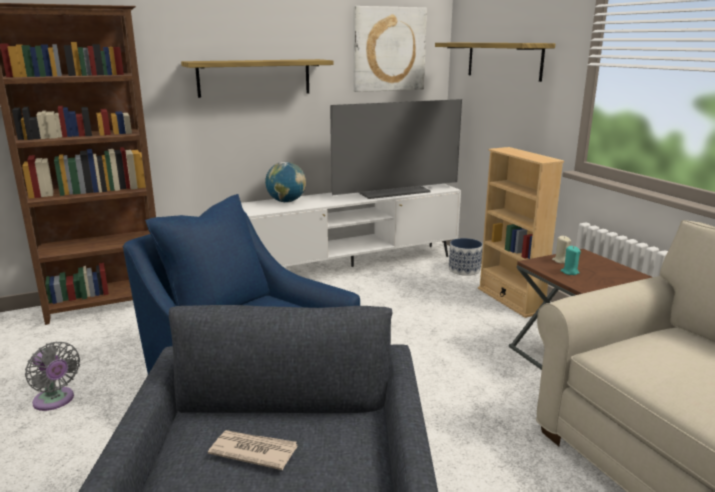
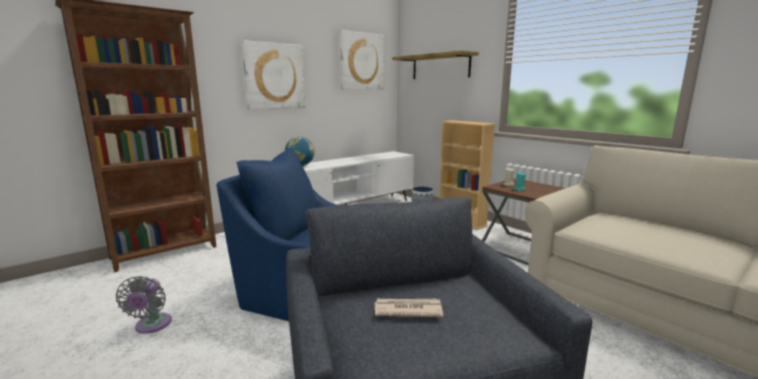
camera: 15 degrees left, 5 degrees down
grey fan [25,342,80,411] -> grey fan turned 60 degrees clockwise [116,276,172,334]
shelf [181,59,334,98] -> picture [241,40,305,109]
television [330,99,462,199] -> none

